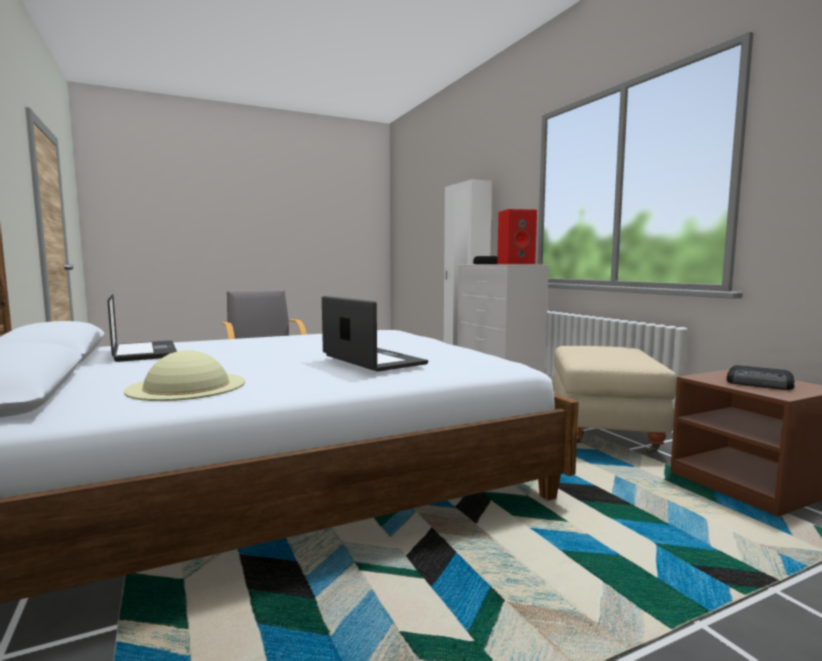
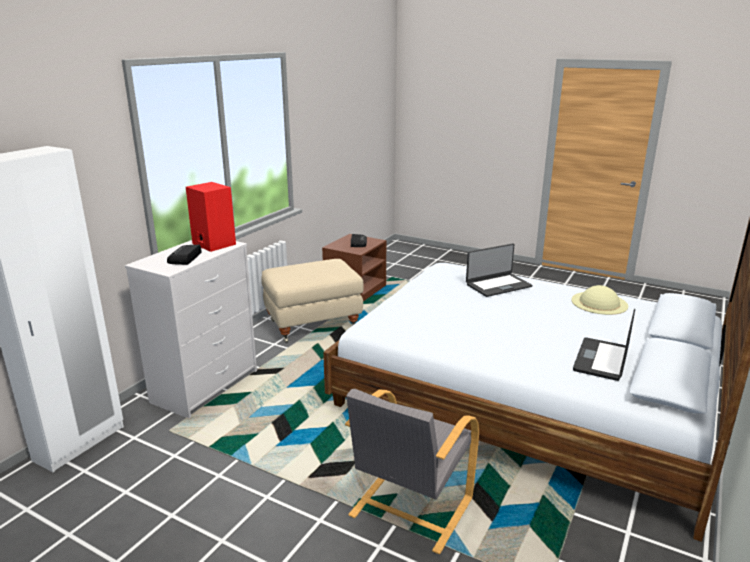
camera: 125 degrees left, 15 degrees up
laptop [322,296,428,372] -> laptop turned 135 degrees counterclockwise [466,244,533,297]

